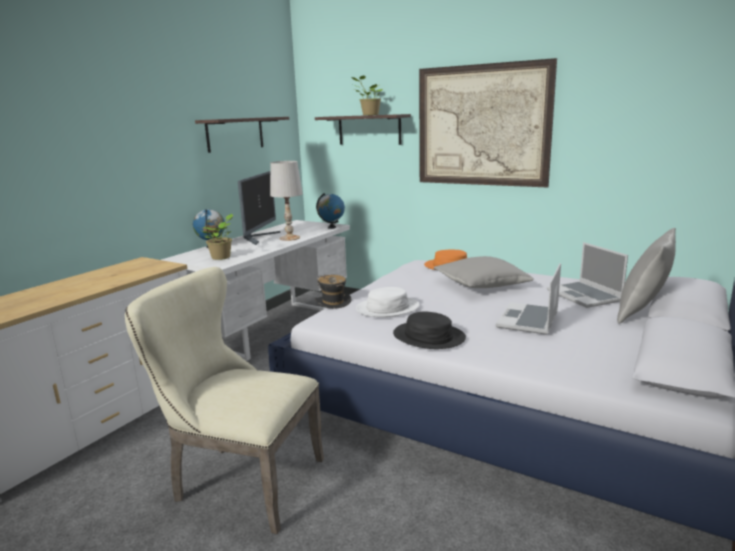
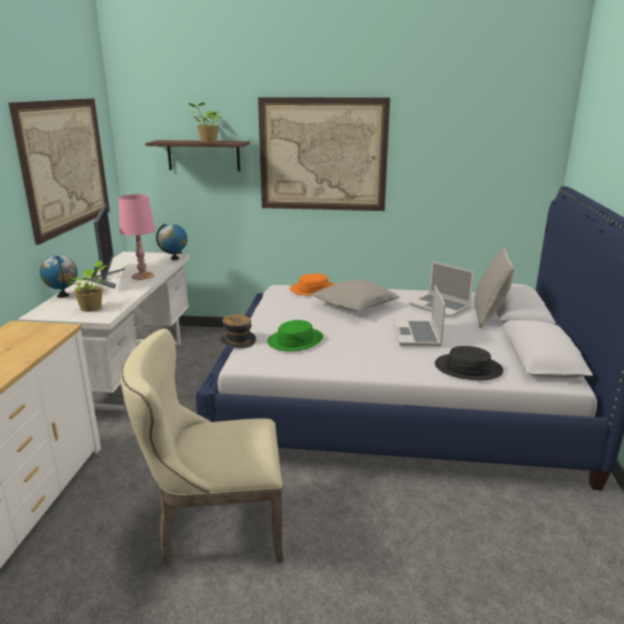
camera: 25 degrees left, 5 degrees up
shelf [195,117,289,153] -> picture [8,98,110,245]
white table lamp [270,161,303,241] -> pink table lamp [118,194,155,280]
white hat [356,287,420,317] -> green hat [267,320,323,351]
black hat [393,312,466,349] -> black hat moved to [435,346,503,380]

